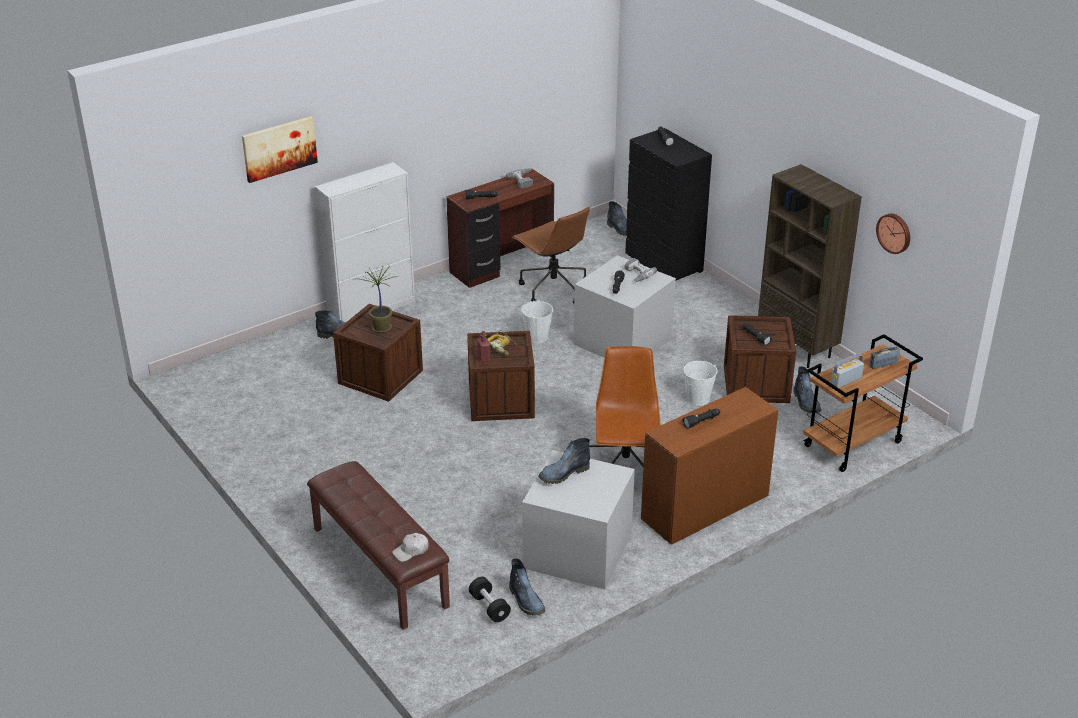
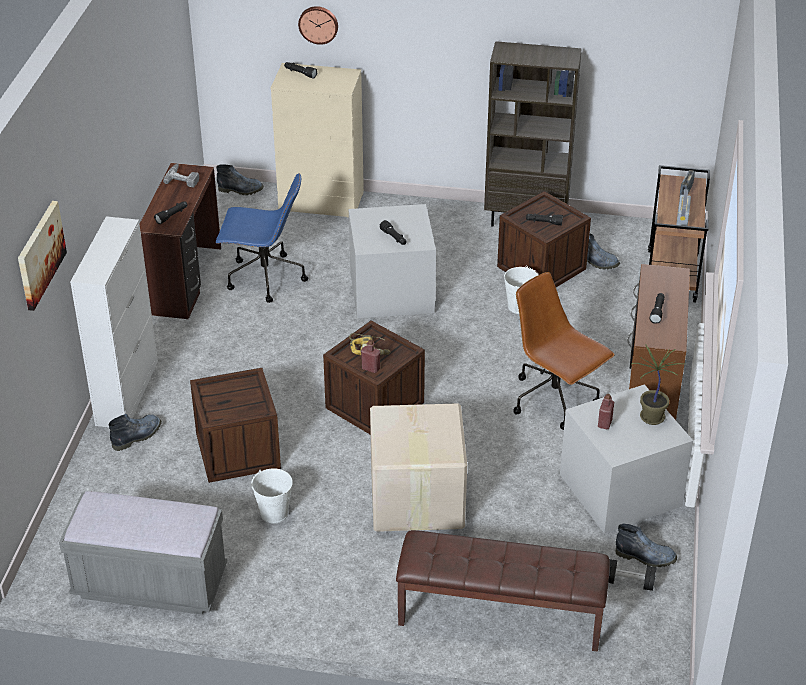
camera: 45 degrees left, 5 degrees up
potted plant [352,267,398,333] -> potted plant moved to [631,344,682,425]
white cap [392,533,429,562] -> none
brown office chair [512,207,590,304] -> blue office chair [216,173,308,303]
white bucket [521,300,553,344] -> white bucket moved to [251,468,293,524]
boot [538,438,590,484] -> red bottle [598,394,614,429]
black dresser [625,128,712,280] -> beige dresser [271,63,364,218]
power drill [625,258,657,282] -> none
wall clock [876,214,910,254] -> wall clock moved to [298,6,338,45]
none -> grey bench [59,491,227,615]
none -> cardboard box [370,403,467,532]

